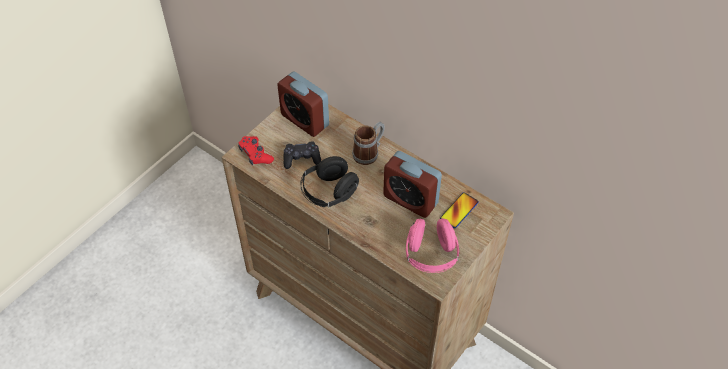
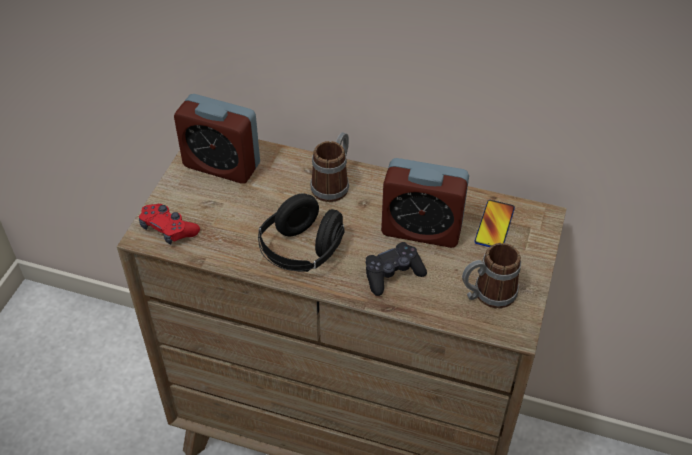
camera: 20 degrees left, 5 degrees down
black game controller [283,141,321,169] -> black game controller moved to [366,242,427,296]
pink headphones [406,218,459,273] -> mug [462,243,521,308]

